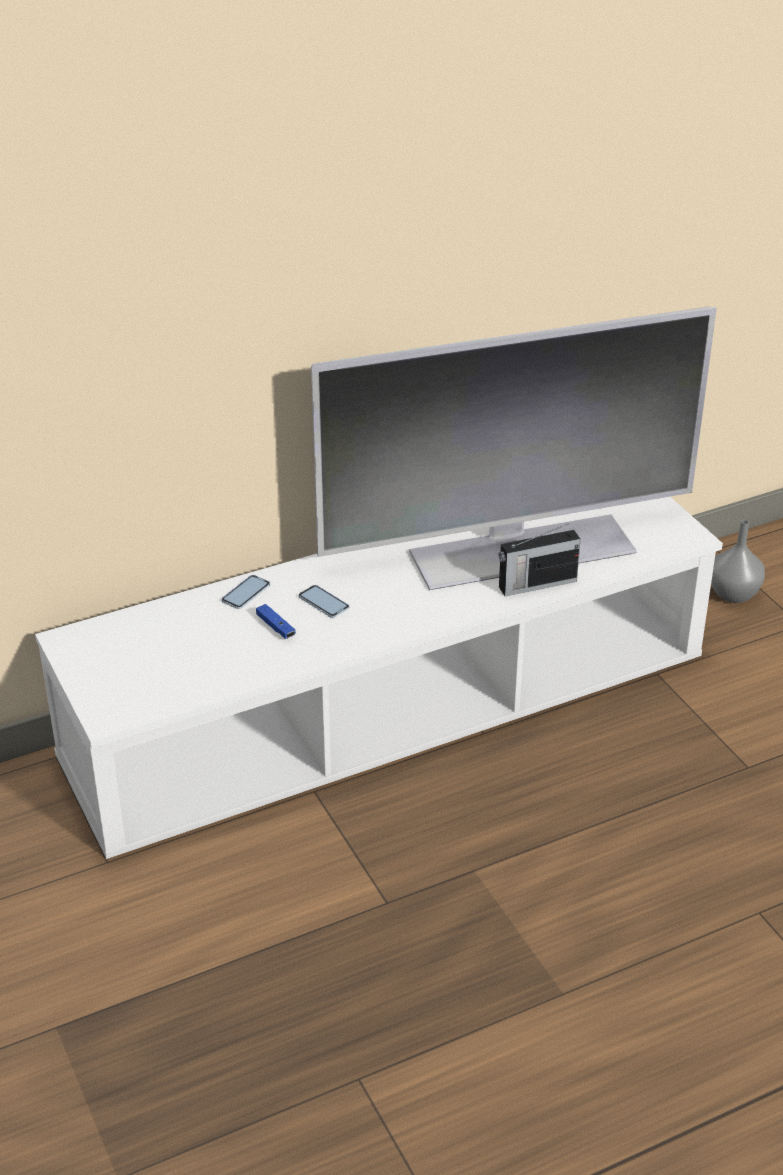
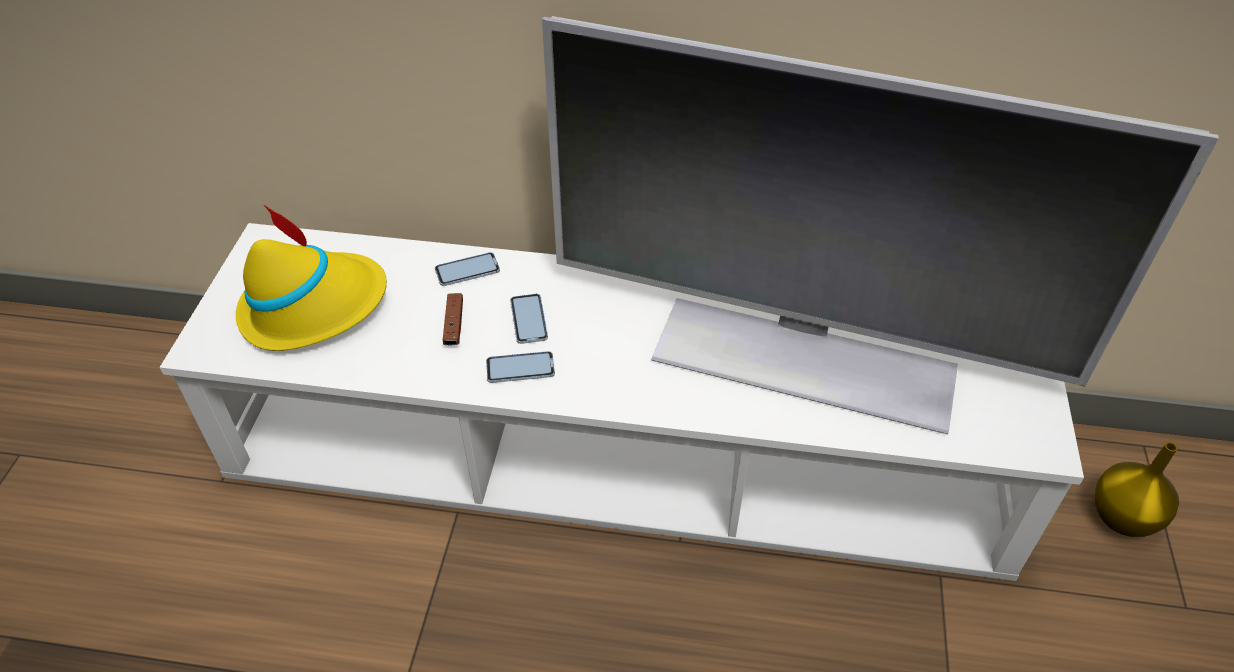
camera: 35 degrees right, 10 degrees up
blue game controller [256,604,296,639] -> brown game controller [443,293,463,346]
radio [499,524,580,596] -> none
grey vase [711,520,765,603] -> yellow vase [1095,442,1179,537]
none -> yellow hat [236,205,387,351]
none -> phone [486,351,555,383]

